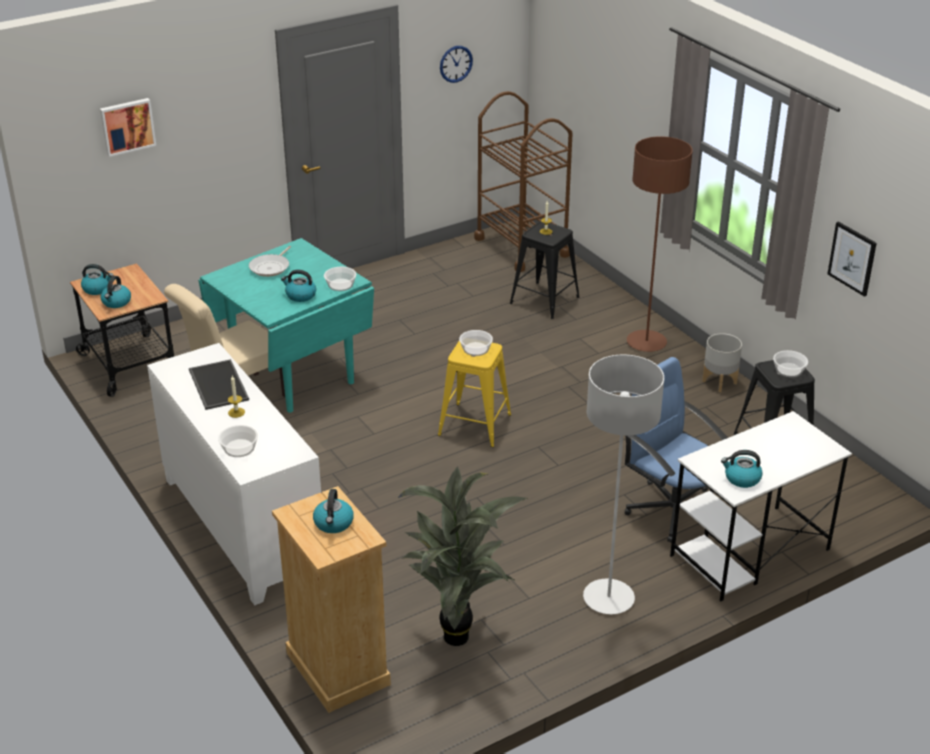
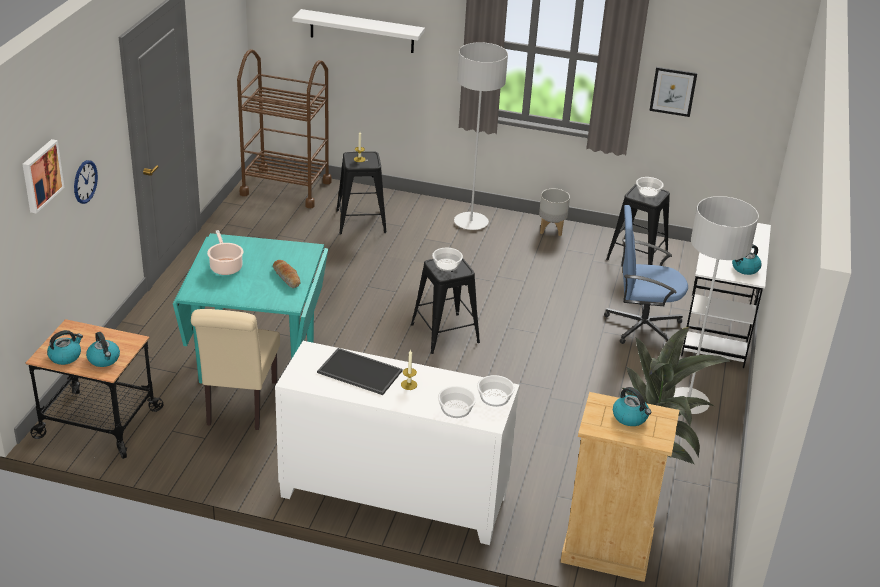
camera: 45 degrees left, 0 degrees up
frying pan [249,246,291,277] -> cooking pot [207,230,244,275]
kettle [281,270,316,302] -> bread [273,260,301,288]
bowl [324,267,356,291] -> bowl moved to [477,375,515,407]
yellow stool [438,341,511,447] -> black stool [411,258,480,354]
wall clock [440,46,473,83] -> wall clock moved to [74,160,98,204]
brown floor lamp [627,136,693,352] -> grey floor lamp [454,42,508,230]
none -> white shelf [292,9,425,53]

